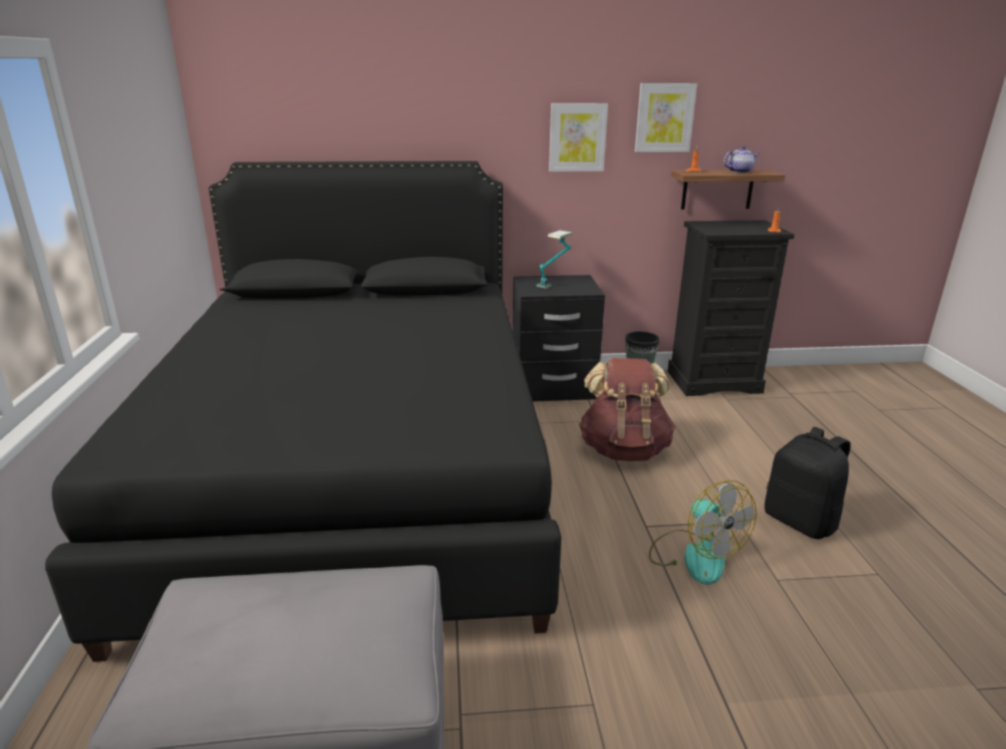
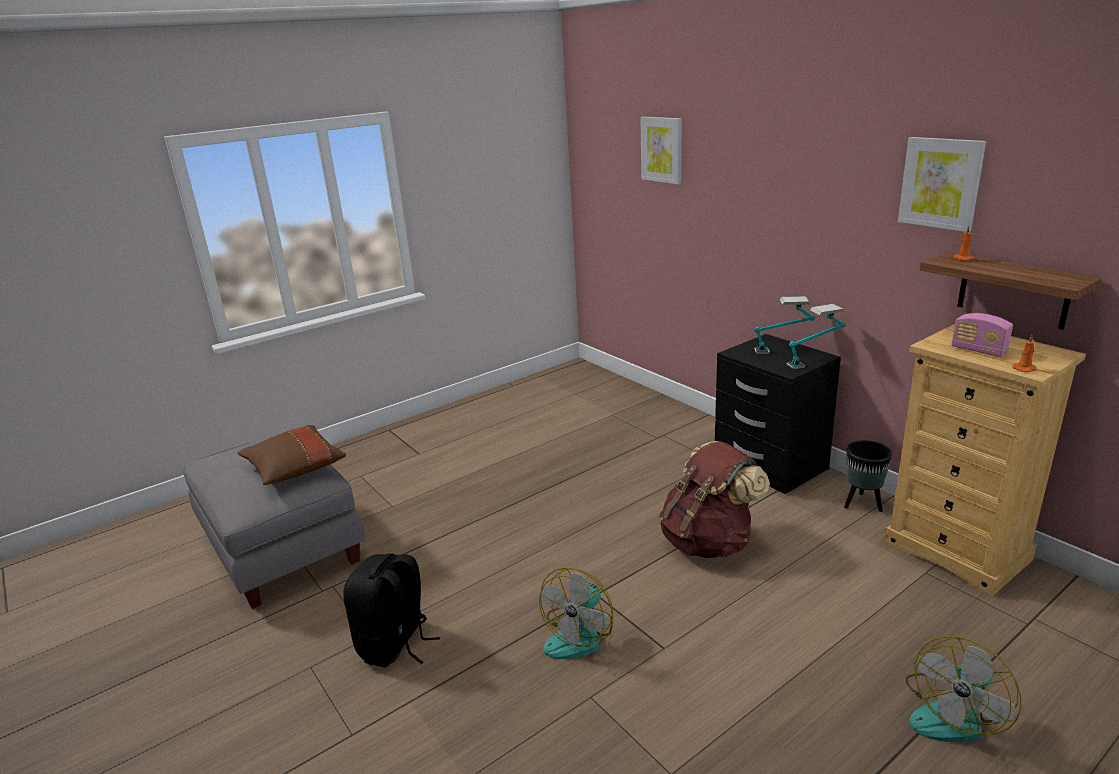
camera: 60 degrees right, 0 degrees up
black bed [45,161,562,662] -> none
picture [549,103,608,172] -> picture moved to [640,117,682,184]
black dresser [668,220,795,396] -> beige dresser [884,324,1086,597]
teapot [724,146,760,173] -> none
black backpack [765,427,850,539] -> black backpack moved to [343,553,440,667]
none -> brown pillow [238,425,346,485]
none -> table lamp [786,304,846,370]
none -> fan [905,636,1021,742]
none -> radio [951,313,1013,357]

